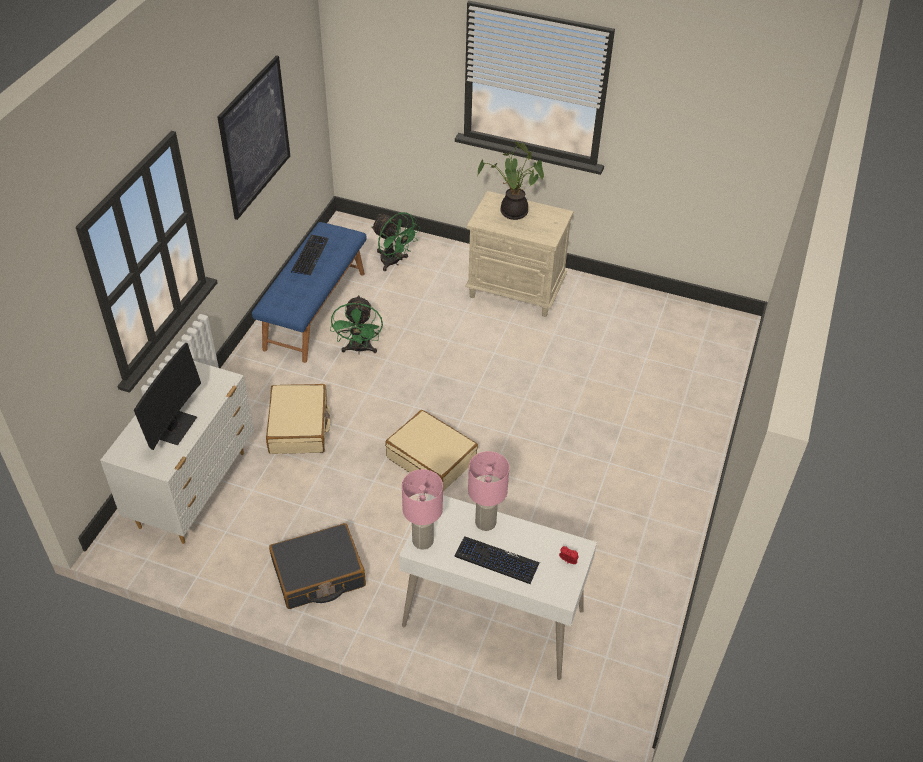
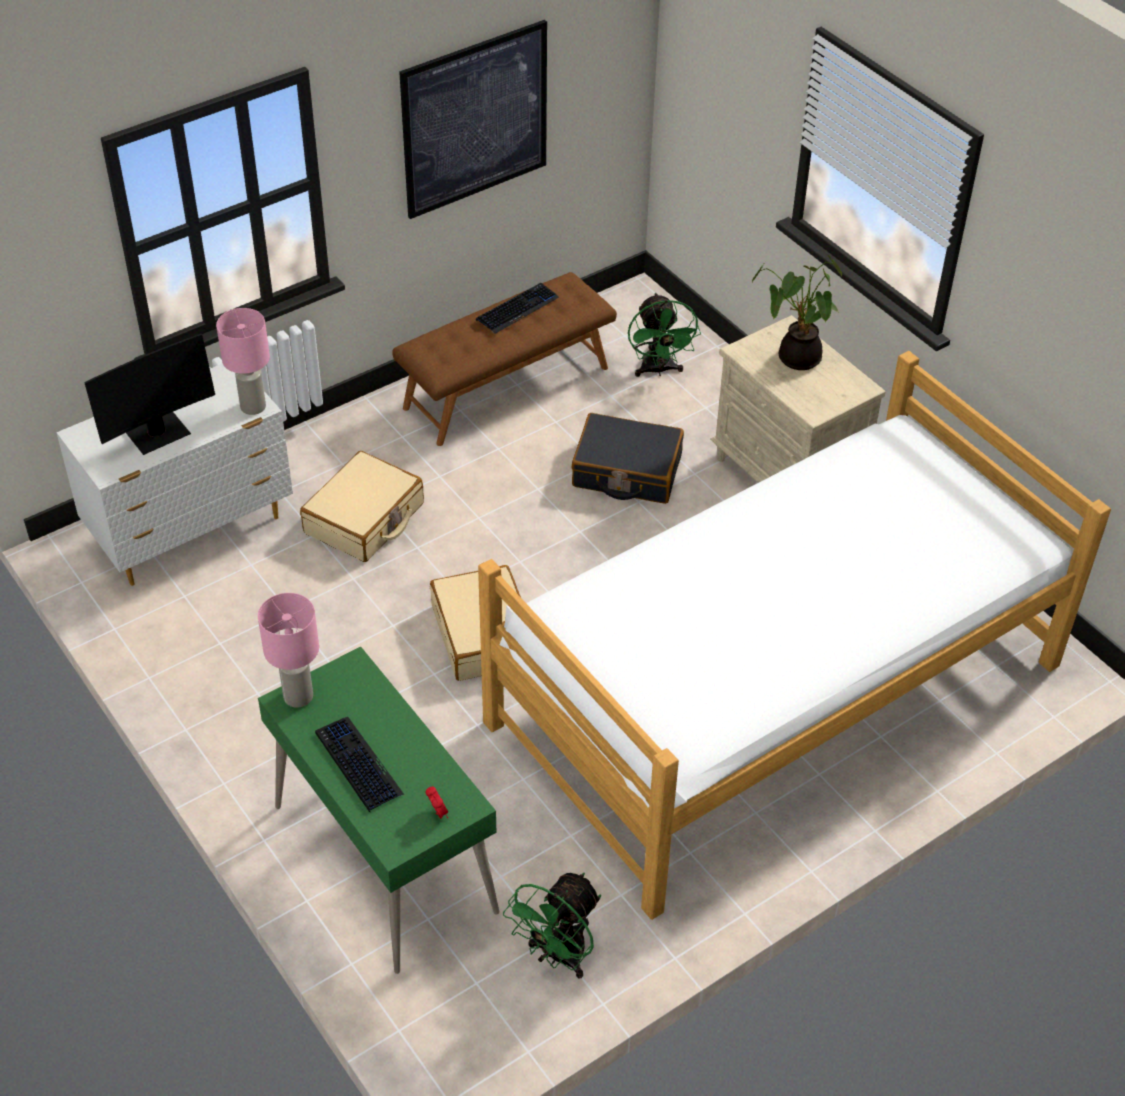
camera: 35 degrees right, 0 degrees up
blue bench [252,222,367,363] -> brown bench [392,272,617,446]
black suitcase [269,523,366,609] -> black suitcase moved to [571,413,684,504]
green fan [330,295,383,354] -> green fan moved to [503,873,601,979]
white desk [399,494,597,680] -> green desk [258,646,499,974]
pink table lamp [468,451,509,531] -> pink table lamp moved to [216,308,270,415]
none -> bed [478,351,1111,920]

